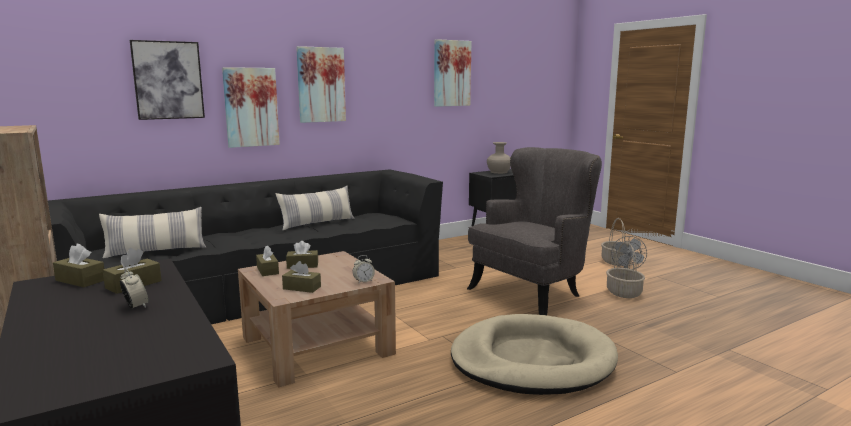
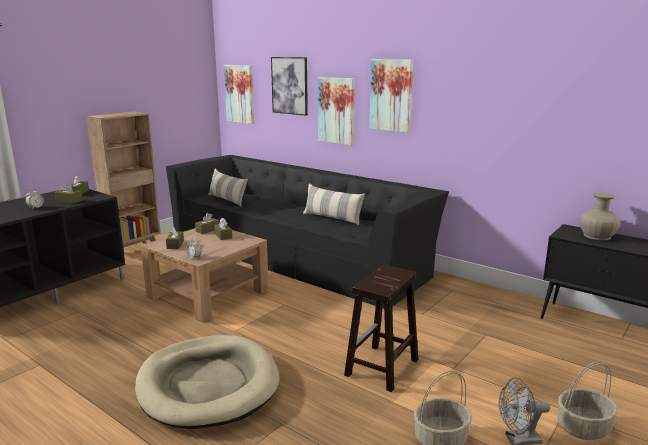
camera: 70 degrees right, 5 degrees up
picture [434,39,471,107] -> picture moved to [224,65,254,124]
grey armchair [467,147,602,315] -> brown stool [344,265,418,392]

